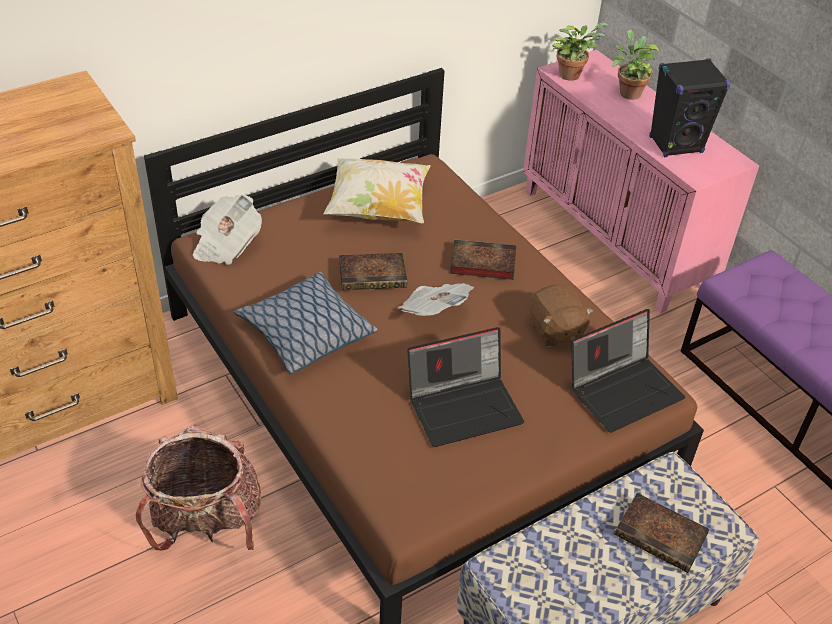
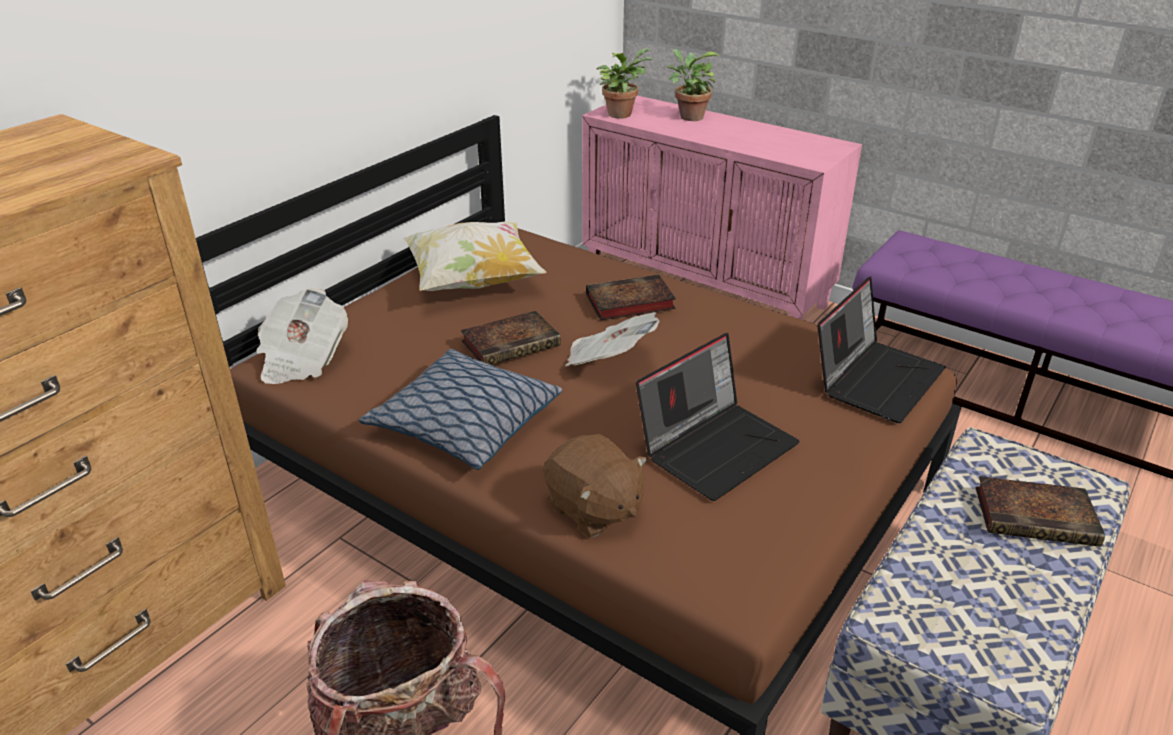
camera: 20 degrees left, 10 degrees down
brown plush toy [530,284,594,347] -> brown plush toy moved to [543,434,647,538]
black speaker [649,58,730,157] -> none

